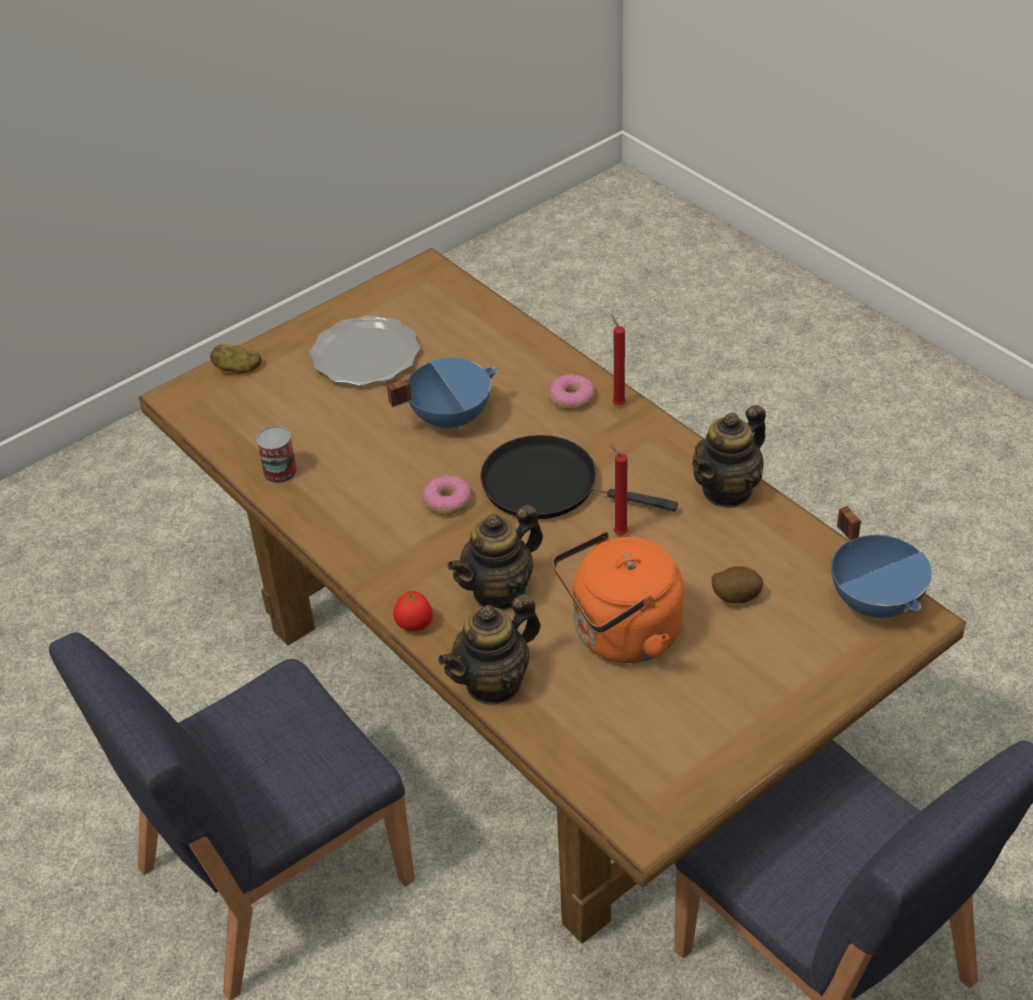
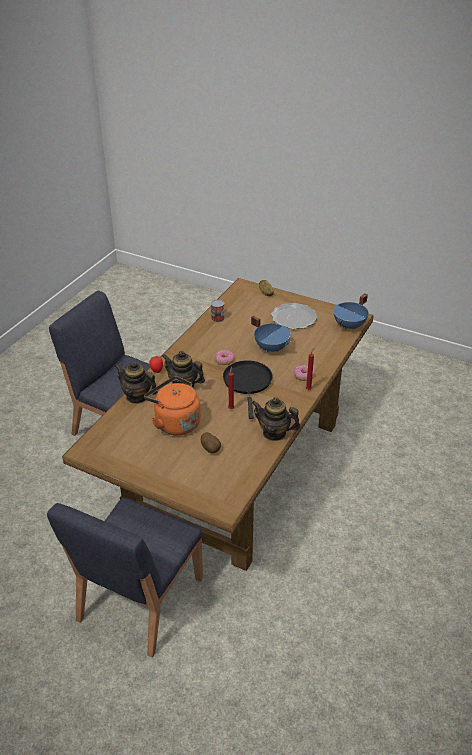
camera: 65 degrees right, 5 degrees down
blue cooking pot [831,506,932,618] -> blue cooking pot moved to [333,293,369,330]

